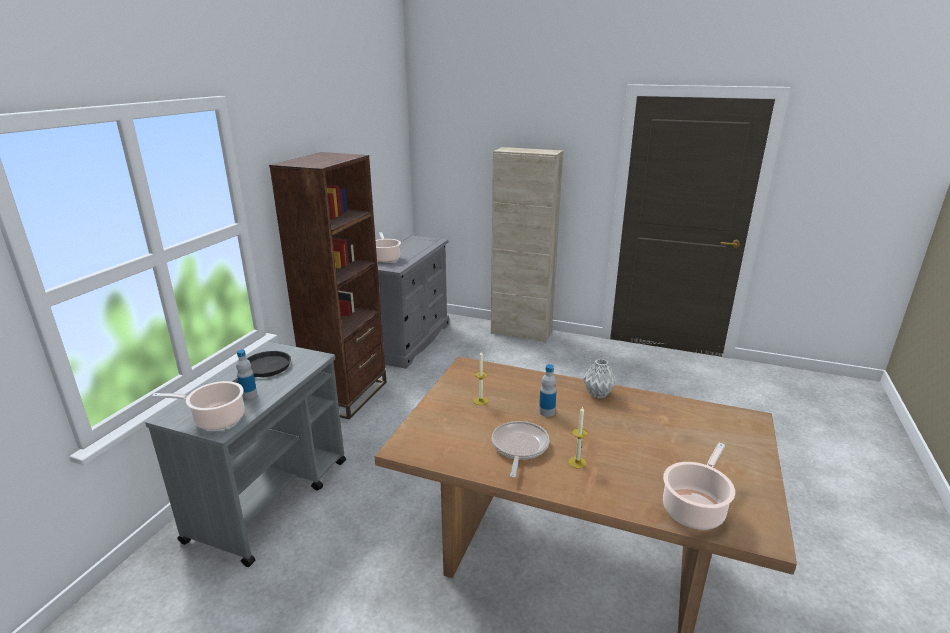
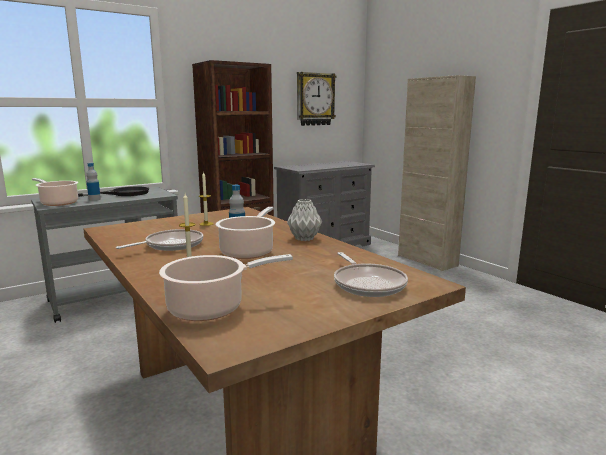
camera: 35 degrees right, 10 degrees down
cooking pot [376,232,401,262] -> cooking pot moved to [216,207,275,259]
none -> wall clock [297,72,336,126]
none -> frying pan [334,252,408,297]

